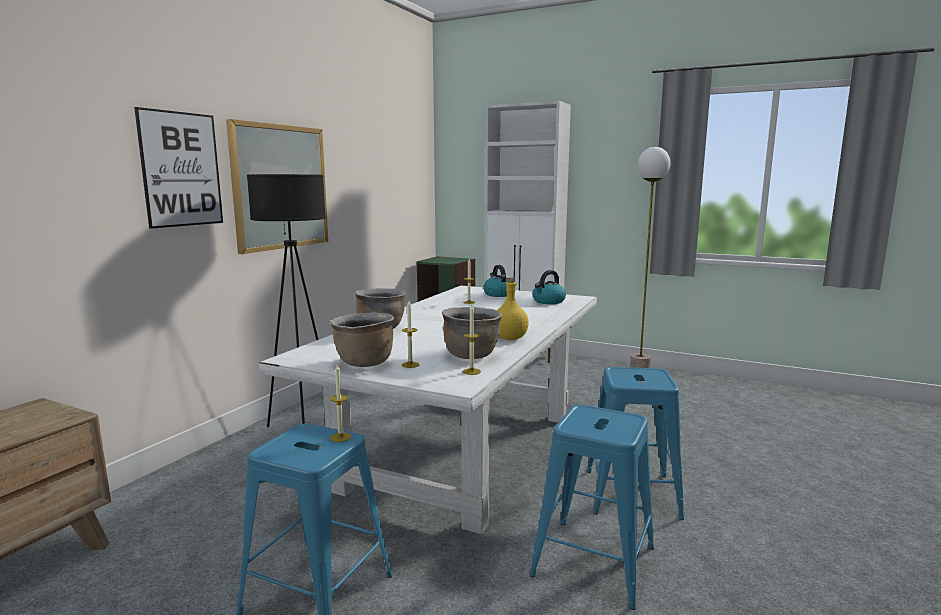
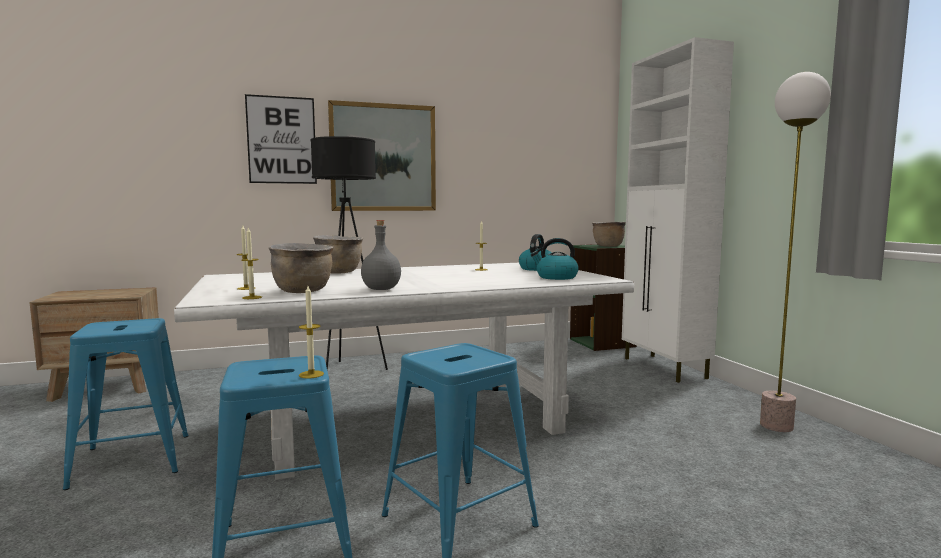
camera: 45 degrees right, 5 degrees down
brown cooking pot [330,312,394,367] -> brown cooking pot moved to [592,222,626,247]
candle [330,365,352,442] -> candle moved to [299,286,324,379]
yellow bottle [497,277,529,340] -> grey bottle [361,220,401,290]

